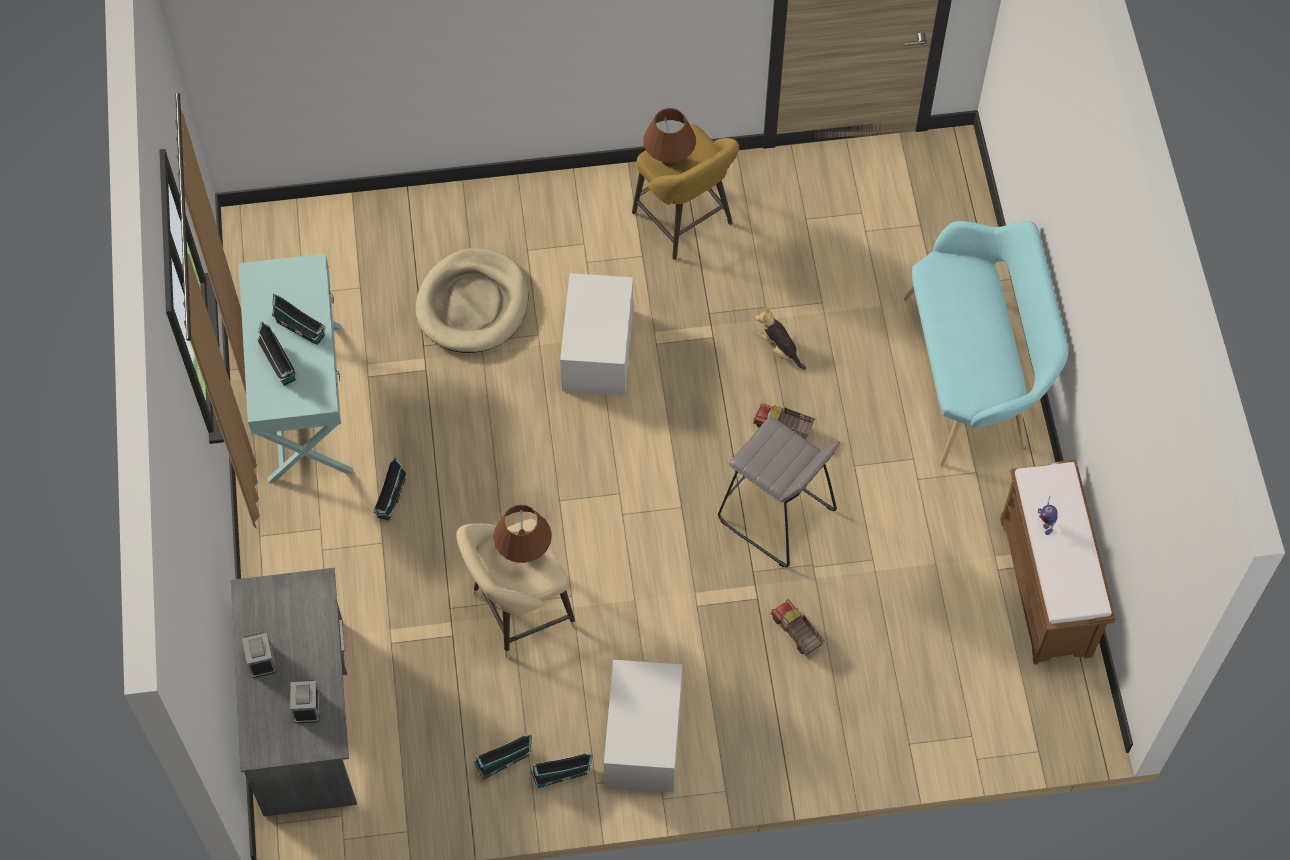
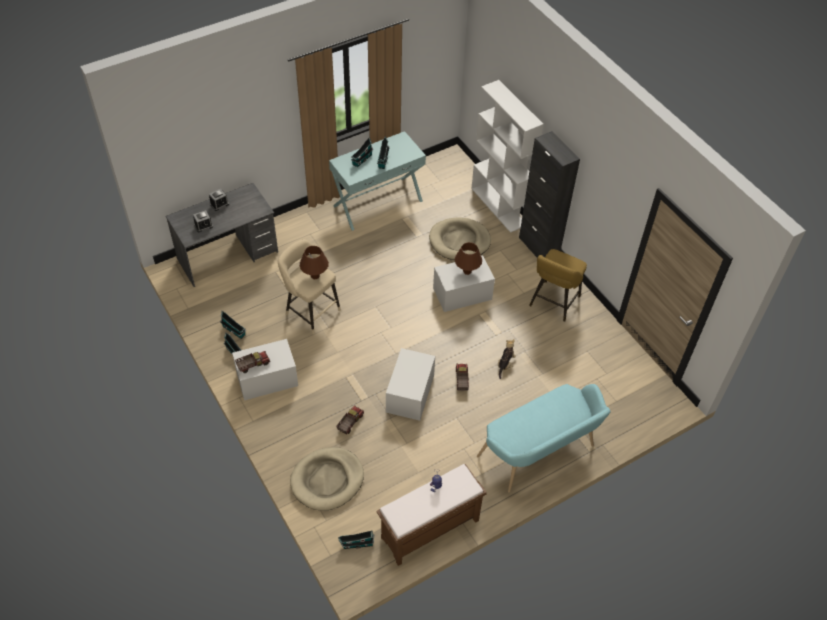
camera: 65 degrees right, 10 degrees down
toy house [373,456,407,521] -> toy house moved to [338,531,374,549]
brown table lamp [643,108,696,166] -> brown table lamp moved to [455,242,482,275]
grey stool [718,417,840,567] -> white storage box [386,348,435,421]
none -> toy truck [235,351,270,373]
none -> beige dog bed [290,447,364,511]
none -> white bookcase [471,80,544,233]
none -> black cabinet [519,131,580,258]

